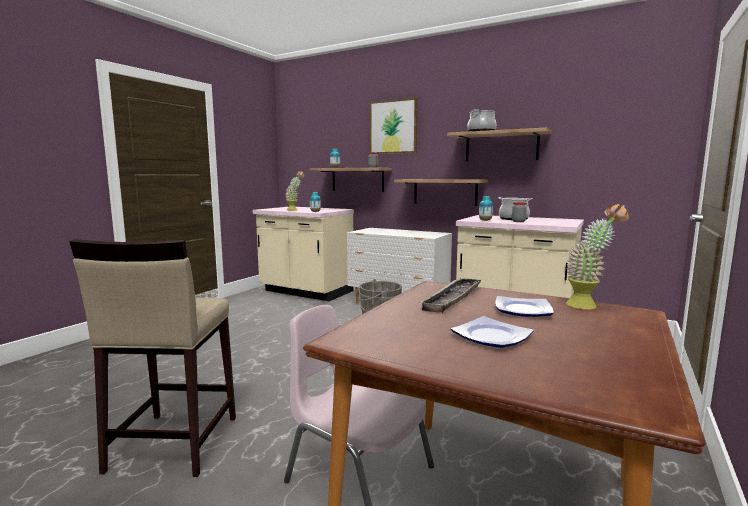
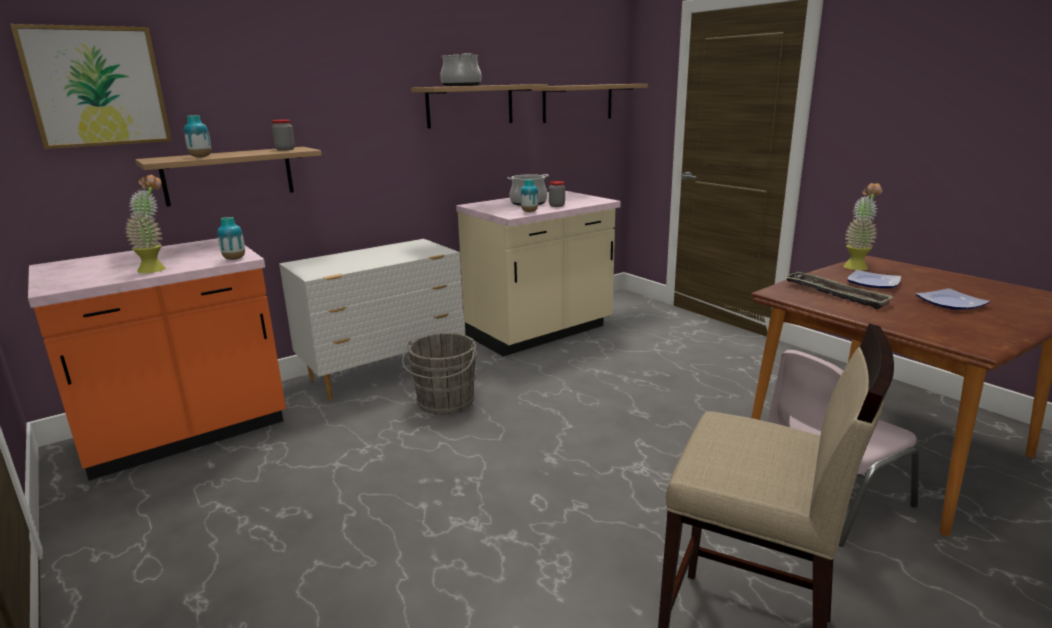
camera: 65 degrees left, 10 degrees up
beige counter [253,207,354,301] -> orange counter [28,238,286,481]
picture [370,98,418,154] -> picture moved to [10,24,172,149]
shelf [394,179,488,206] -> shelf moved to [532,84,648,123]

